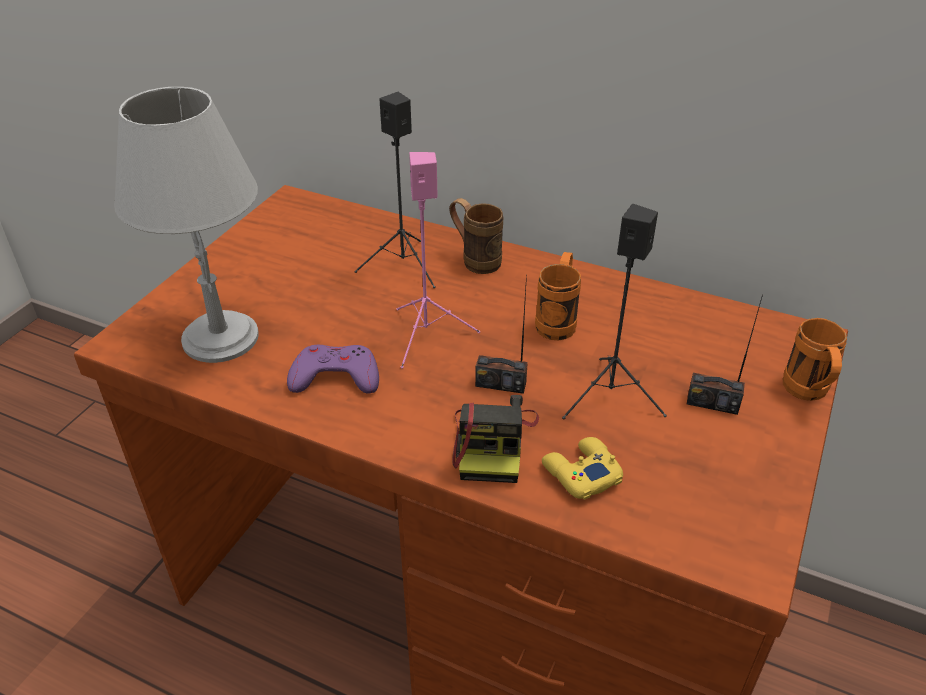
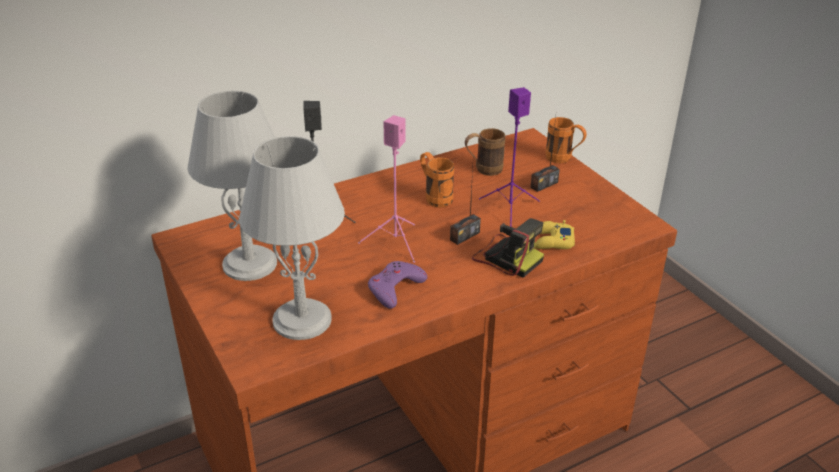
camera: 55 degrees left, 5 degrees down
brown mug [449,198,503,274] -> brown mug moved to [465,128,506,176]
black speaker [562,204,667,419] -> purple speaker [479,87,540,227]
none -> grey table lamp [187,91,277,281]

